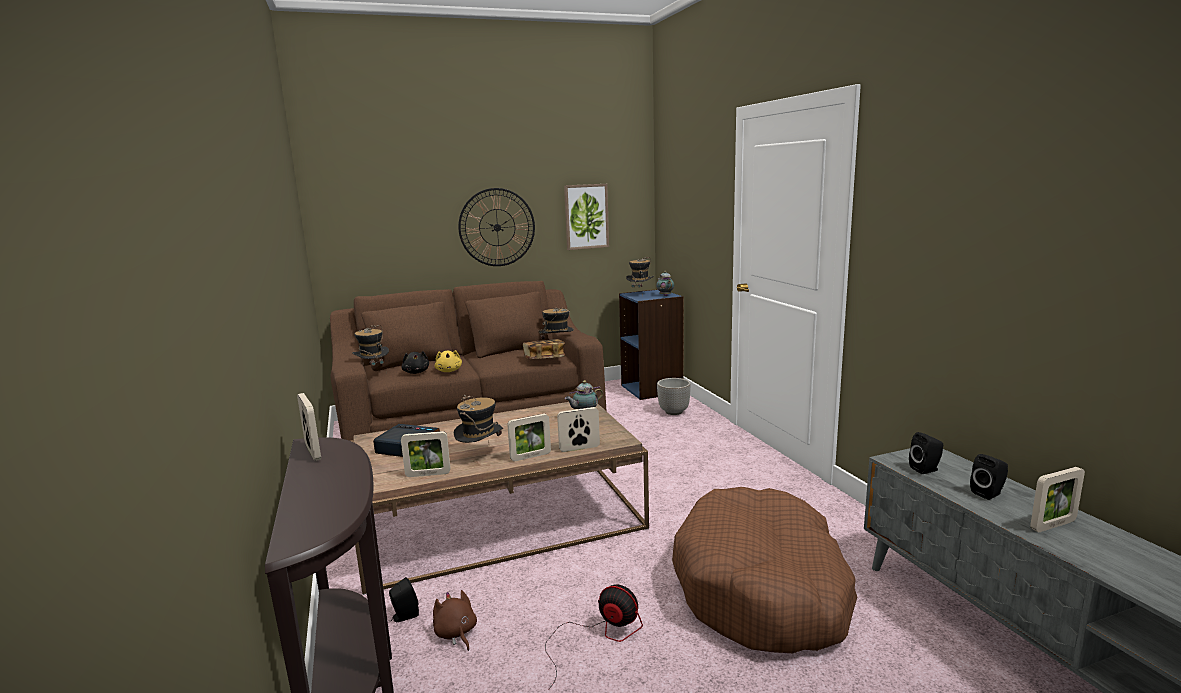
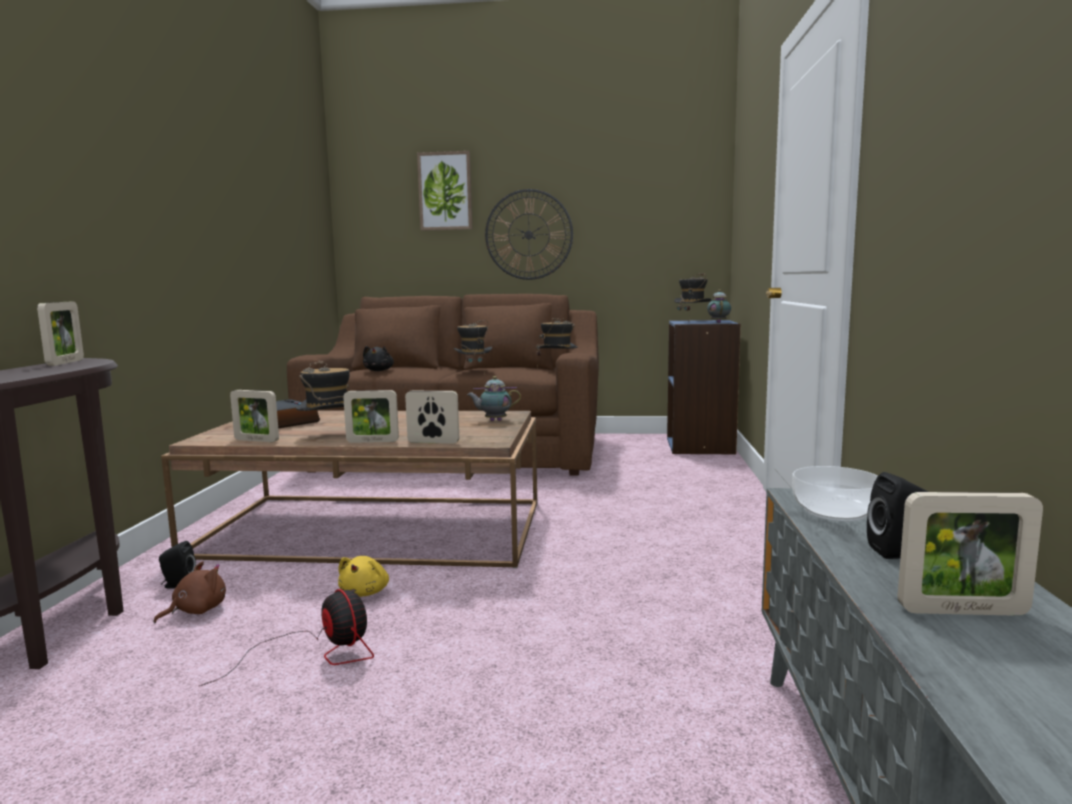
camera: 25 degrees right, 5 degrees down
hat [352,325,389,374] -> hat moved to [454,320,492,374]
brown plush toy [433,590,477,651] -> brown plush toy turned 45 degrees clockwise [153,561,226,623]
yellow plush toy [435,350,462,372] -> yellow plush toy moved to [338,556,389,597]
book [523,339,565,359] -> none
picture [564,184,609,250] -> picture moved to [417,151,472,231]
planter [657,378,691,415] -> none
brown dog bed [672,487,857,653] -> none
black speaker [909,432,943,474] -> bowl [792,466,878,521]

